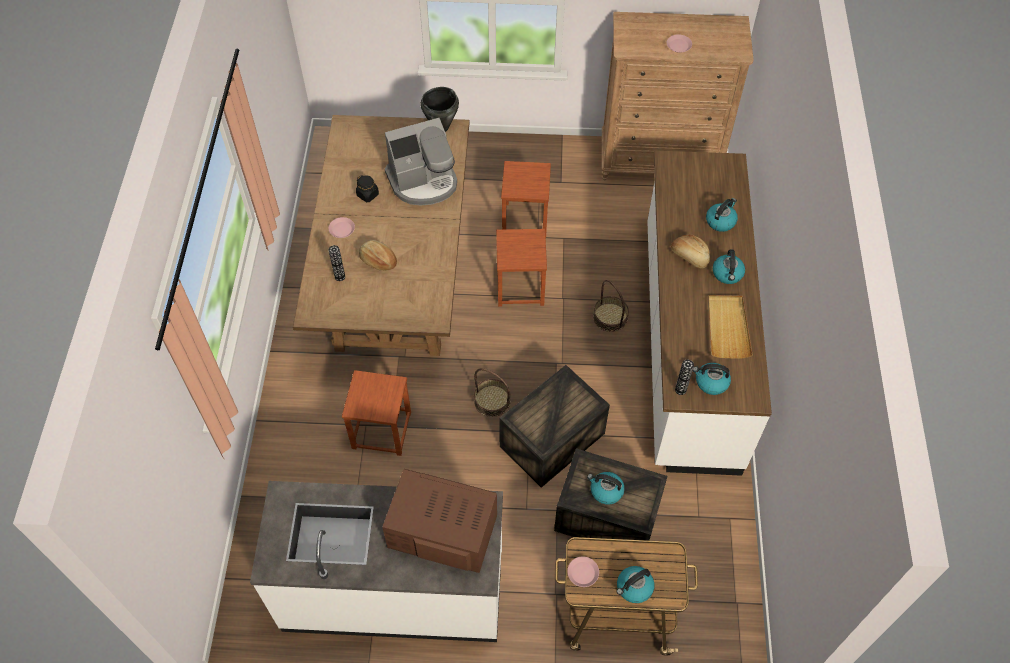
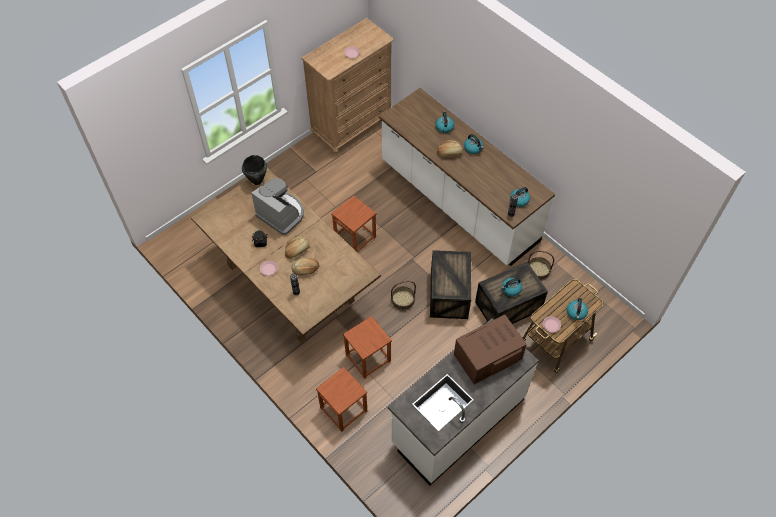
camera: 45 degrees left, 0 degrees up
coffee machine [385,118,457,206] -> coffee machine turned 75 degrees counterclockwise [251,178,304,235]
brown stool [501,161,551,238] -> brown stool moved to [316,367,367,432]
basket [593,280,629,332] -> basket moved to [528,251,554,280]
beige tray [708,295,752,358] -> none
none -> bread [285,237,310,259]

